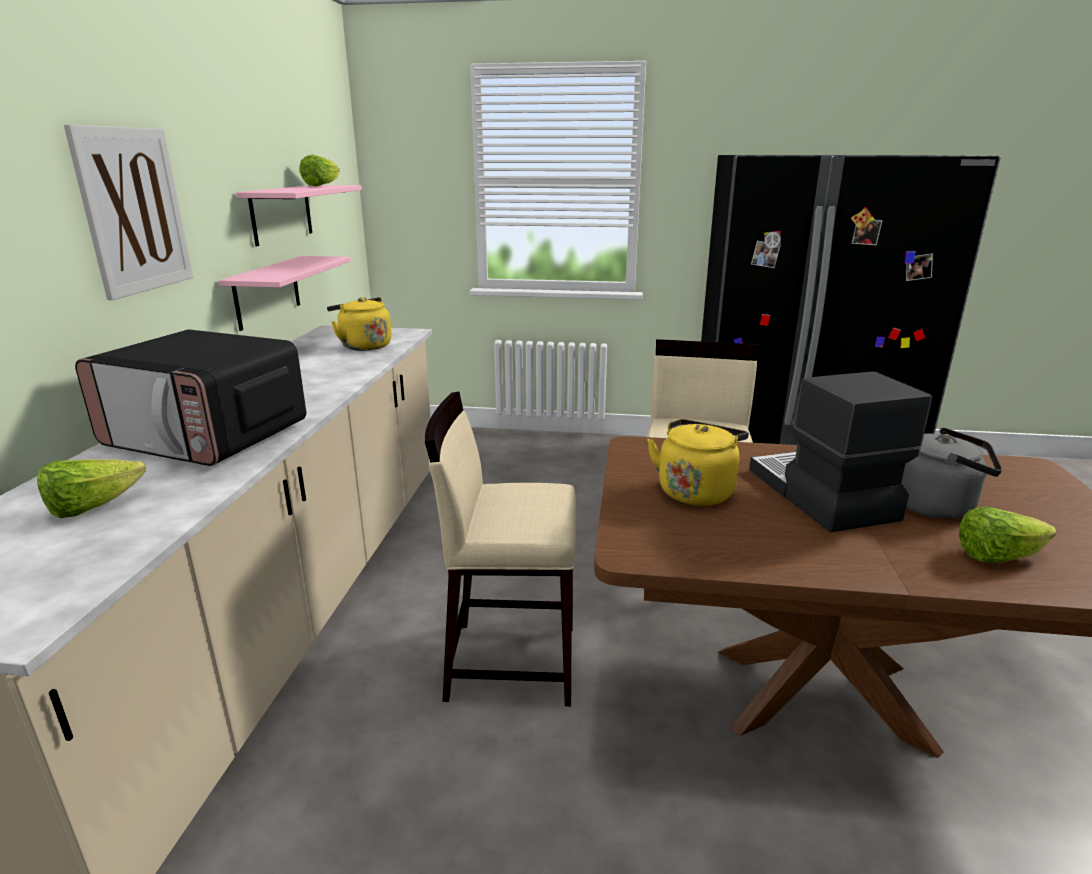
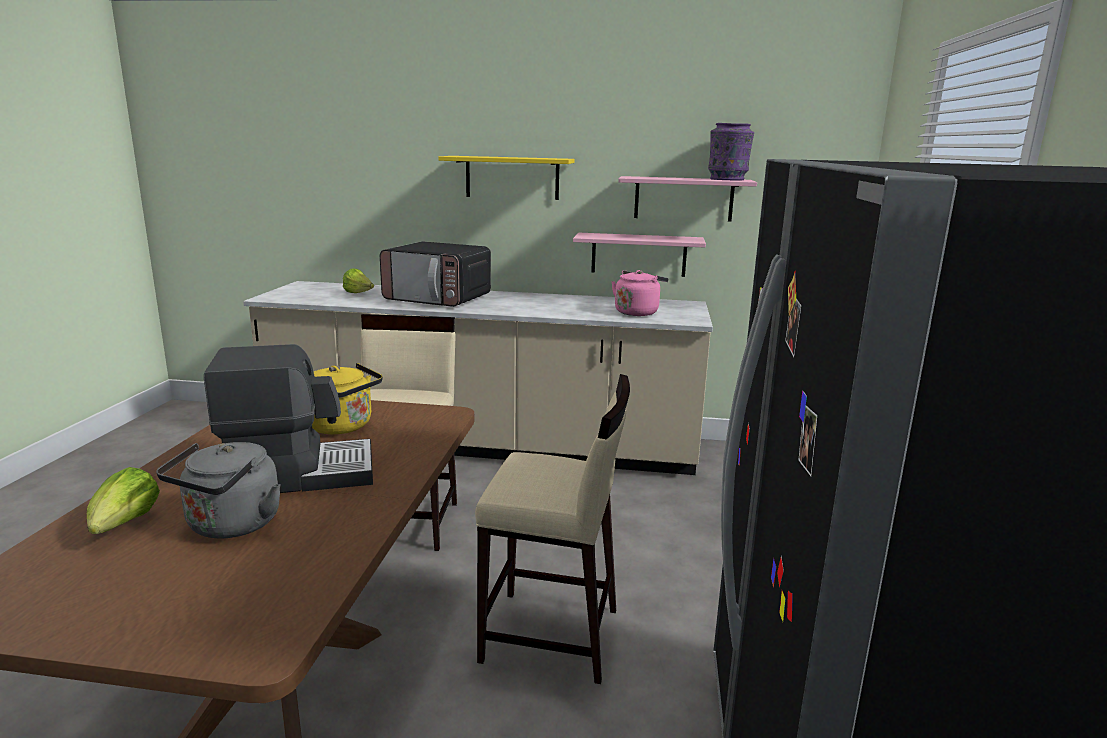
camera: 90 degrees right, 5 degrees down
picture [64,125,193,300] -> yellow shelf [438,156,575,200]
microwave [75,329,306,466] -> microwave turned 90 degrees counterclockwise [380,241,491,307]
lettuce [299,154,340,186] -> purple vase [708,123,754,180]
yellow kettle [327,297,391,351] -> pink kettle [611,270,669,316]

